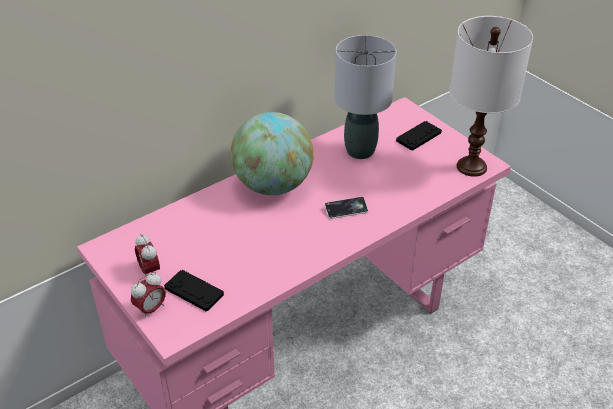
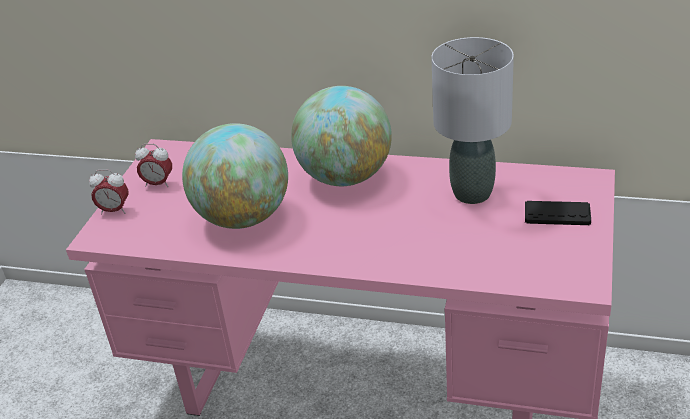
camera: 55 degrees right, 5 degrees down
alarm clock [135,234,160,274] -> alarm clock turned 105 degrees counterclockwise [135,144,172,188]
black game controller [164,270,224,311] -> none
phone [324,197,368,219] -> none
white table lamp [449,16,533,177] -> none
none -> globe [182,123,288,229]

